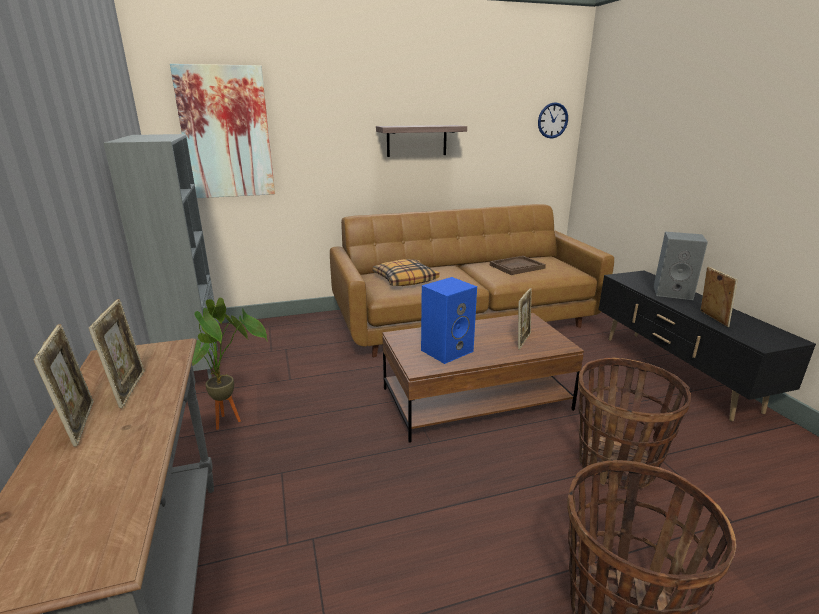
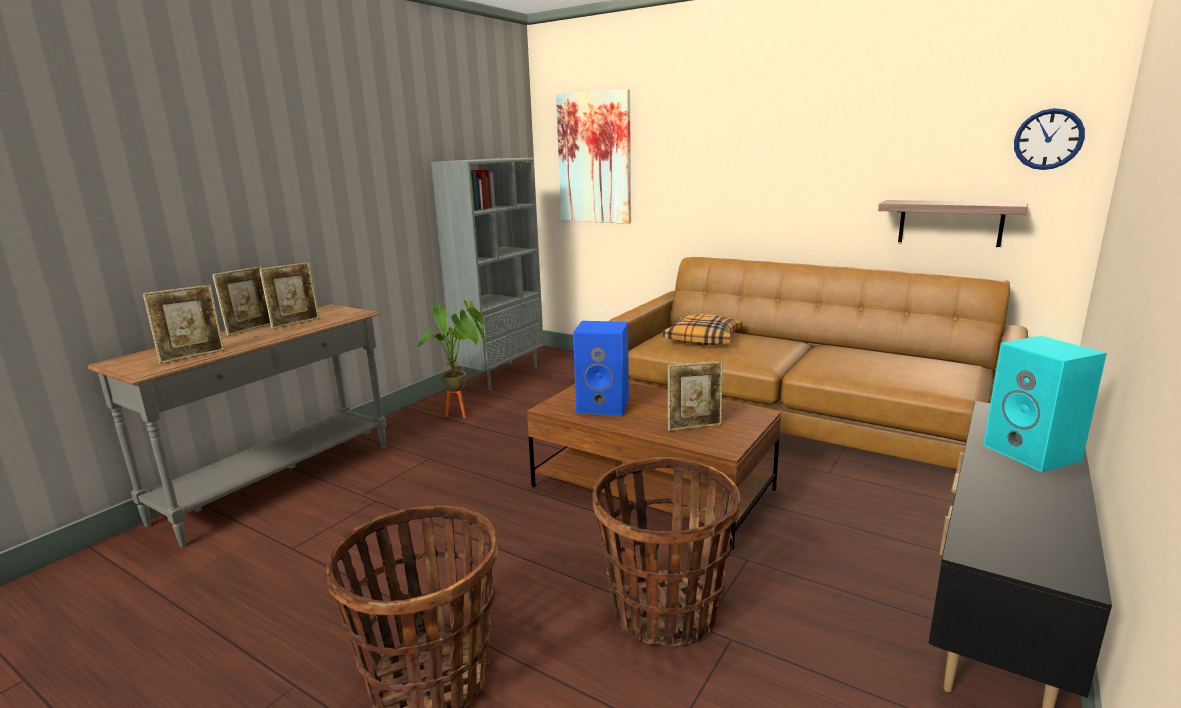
camera: 50 degrees right, 5 degrees down
shelf [376,125,467,157] -> shelf moved to [878,200,1028,247]
brown tray [490,256,546,275] -> none
grey speaker [654,232,708,300] -> turquoise speaker [983,336,1107,472]
picture frame [700,267,738,327] -> picture frame moved to [143,285,225,364]

